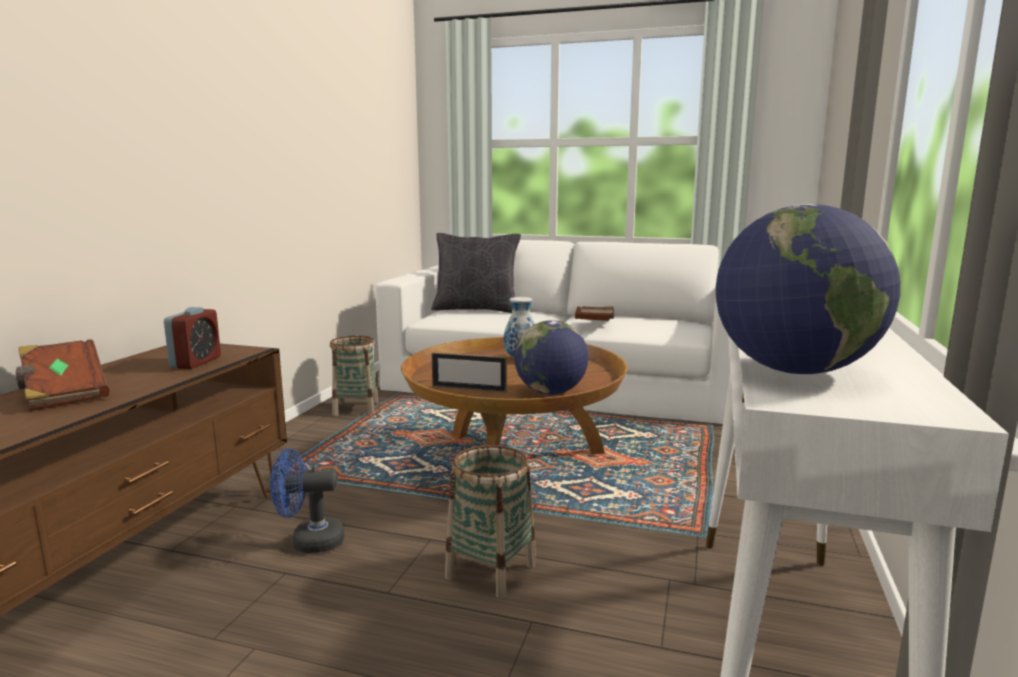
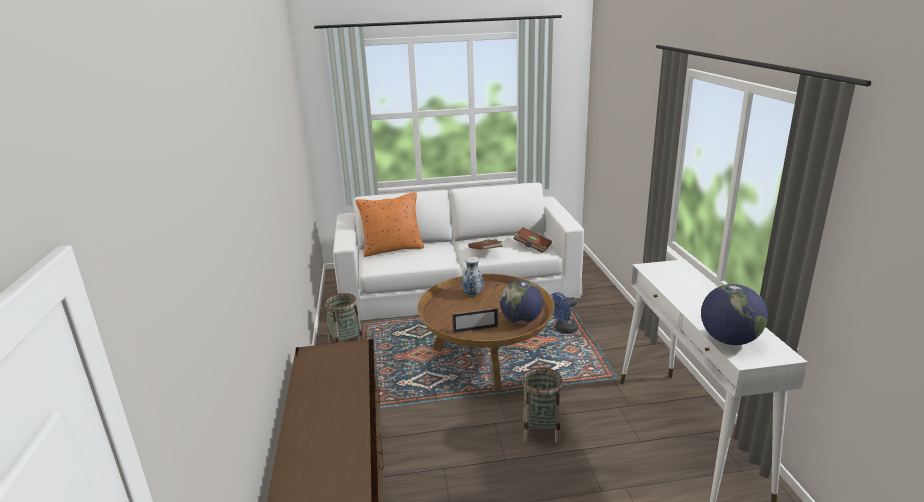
camera: 25 degrees left, 10 degrees up
brown book [16,339,109,411] -> brown book moved to [513,228,552,253]
alarm clock [164,307,221,369] -> none
blue fan [270,448,344,553] -> blue fan moved to [550,292,578,334]
black pillow [431,233,521,313] -> orange pillow [356,192,424,257]

